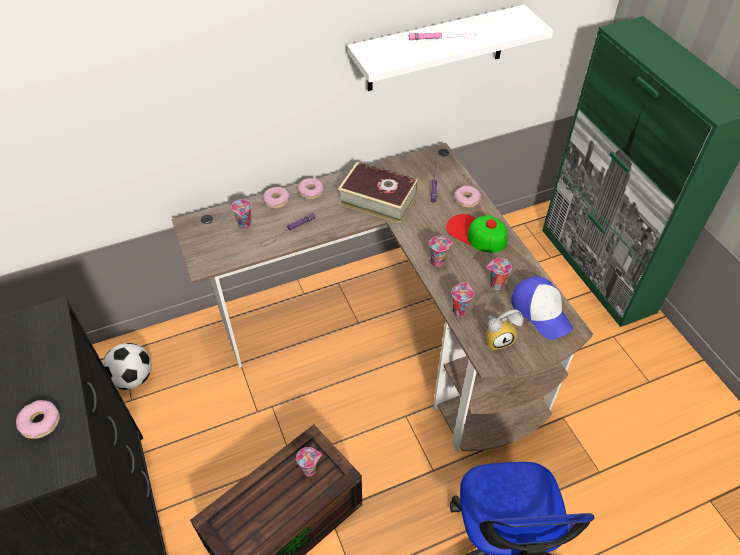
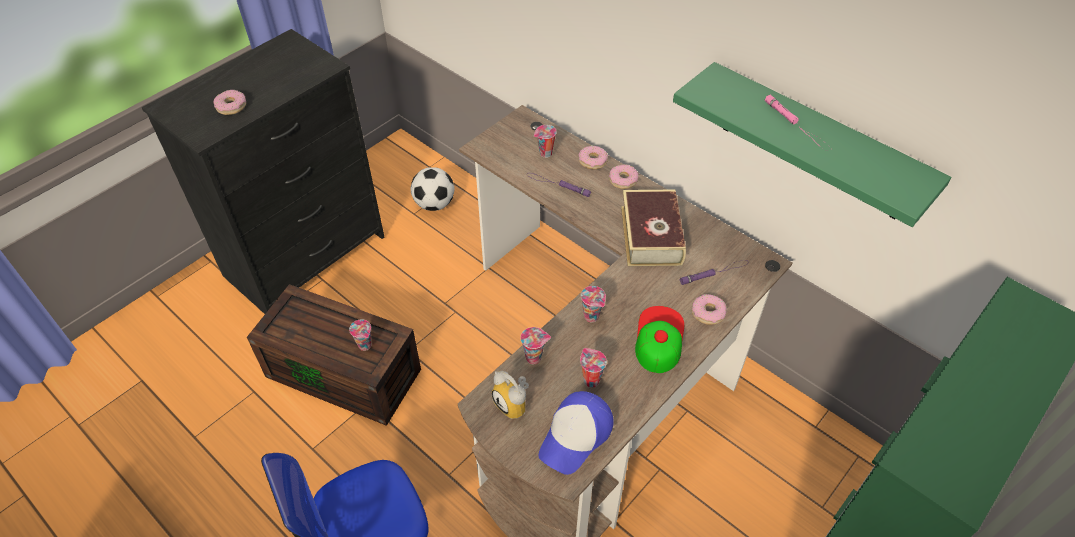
camera: 65 degrees right, 0 degrees up
white shelf [347,5,553,91] -> green shelf [673,62,951,227]

